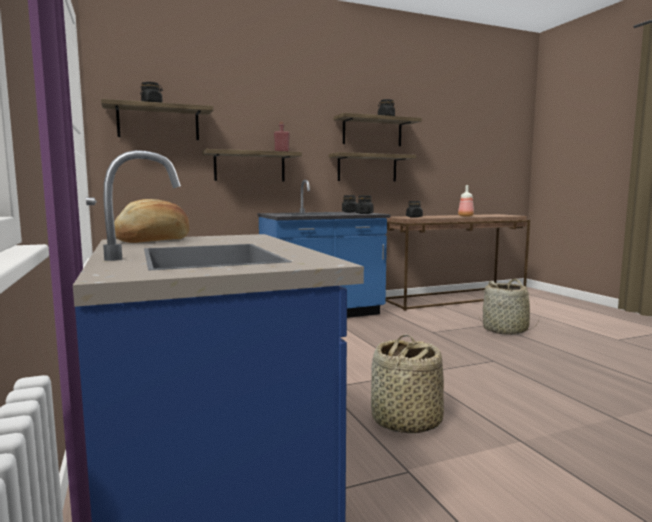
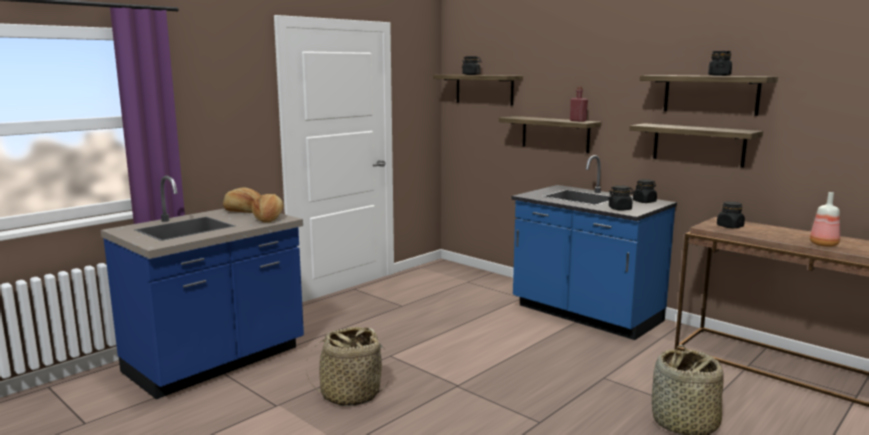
camera: 65 degrees right, 5 degrees up
none -> bread [252,194,283,223]

